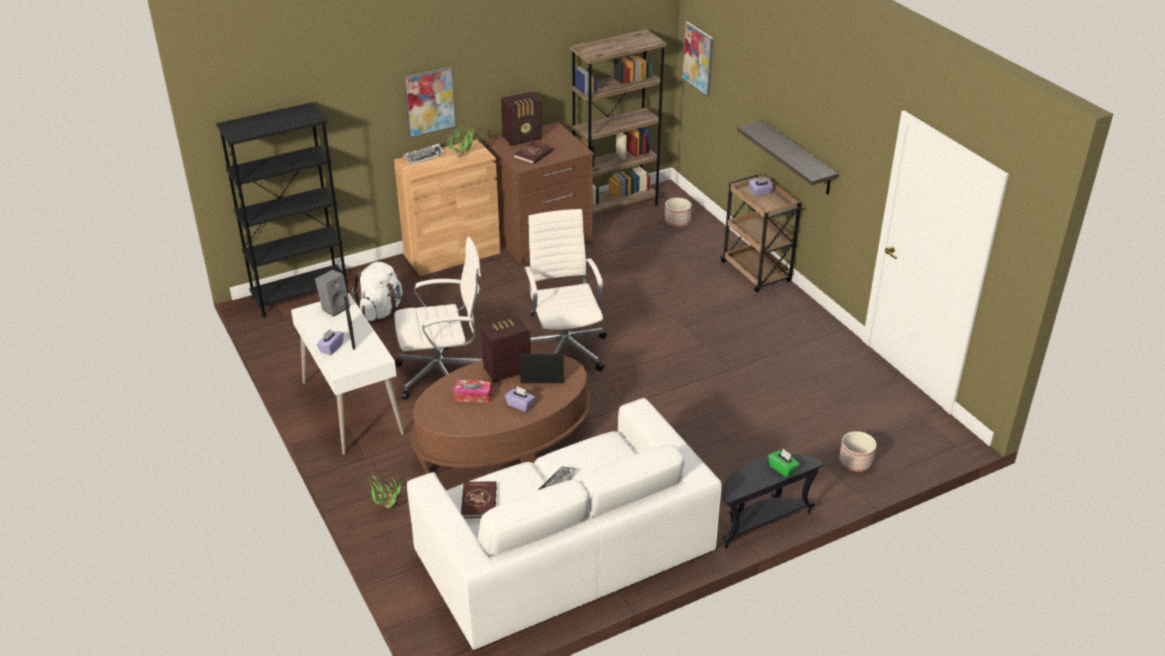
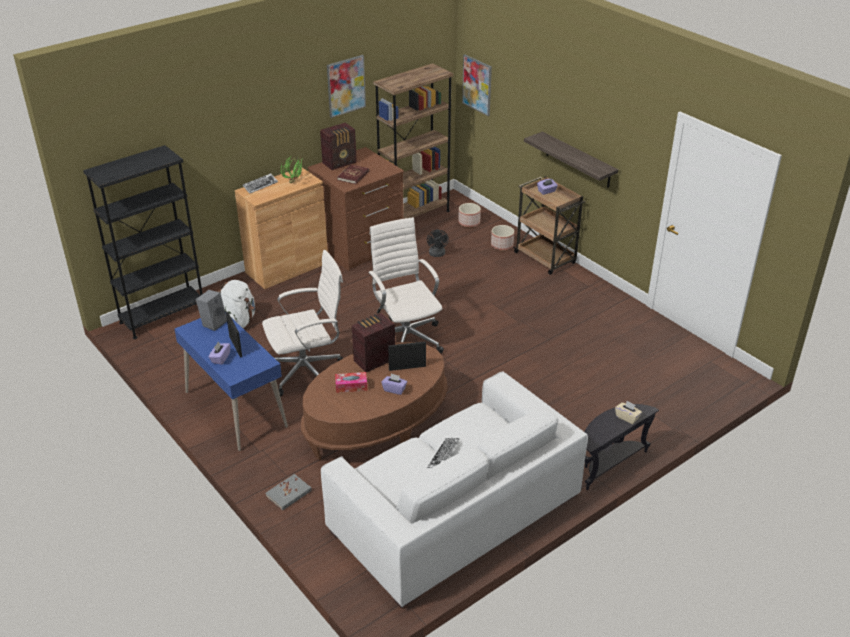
camera: 10 degrees left, 0 degrees up
white desk [291,293,404,455] -> blue desk [174,312,288,451]
potted plant [366,472,401,509] -> grey book [266,474,312,510]
picture [403,66,456,138] -> picture moved to [327,55,366,118]
red book [461,481,497,518] -> none
green tissue box [768,449,800,477] -> beige tissue box [615,401,642,424]
planter [839,431,876,472] -> planter moved to [491,225,514,250]
none -> black fan [427,229,449,257]

